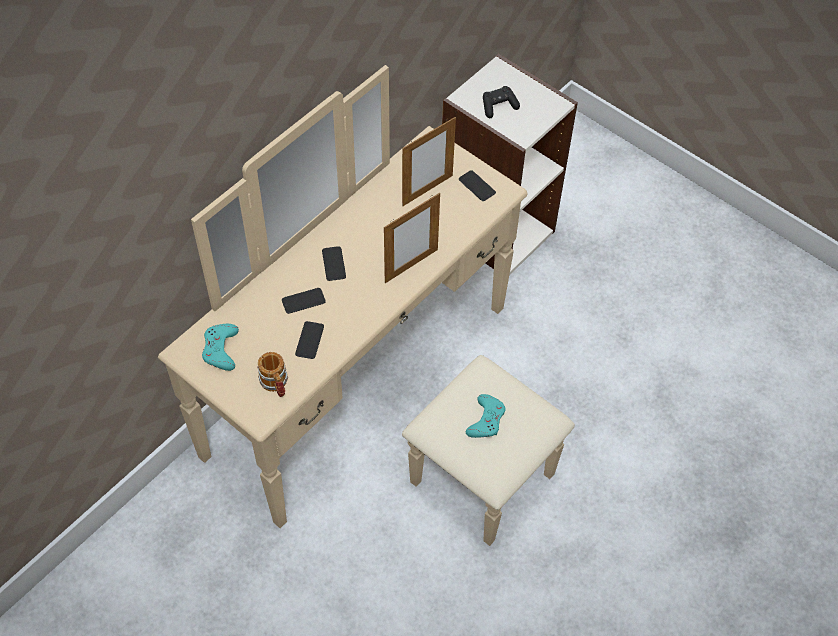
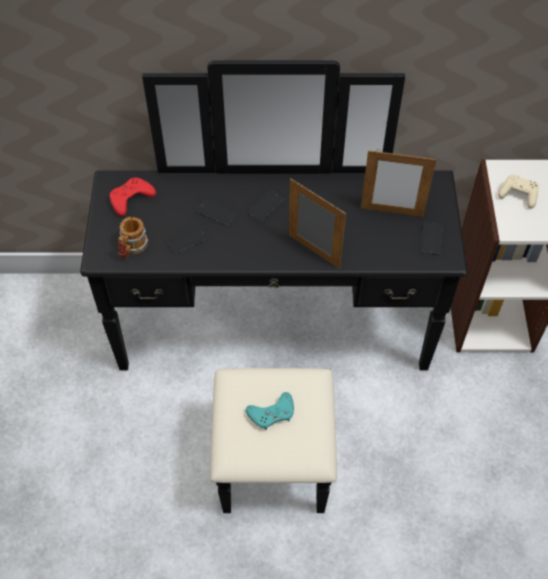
camera: 50 degrees right, 0 degrees up
beige dresser [158,65,575,546] -> black dresser [80,60,468,513]
turquoise game controller [202,324,239,371] -> red game controller [109,178,156,216]
picture frame [384,193,440,283] -> picture frame turned 150 degrees counterclockwise [289,178,346,269]
black game controller [483,86,520,118] -> beige game controller [498,174,539,209]

